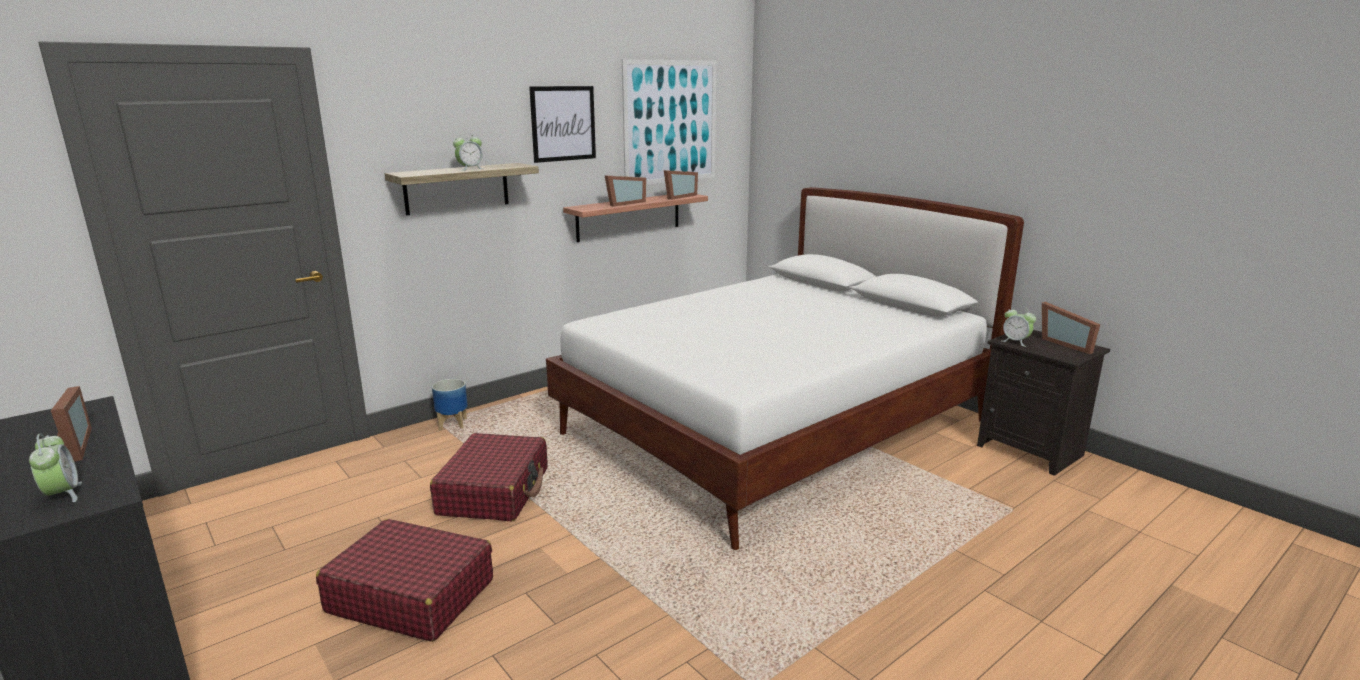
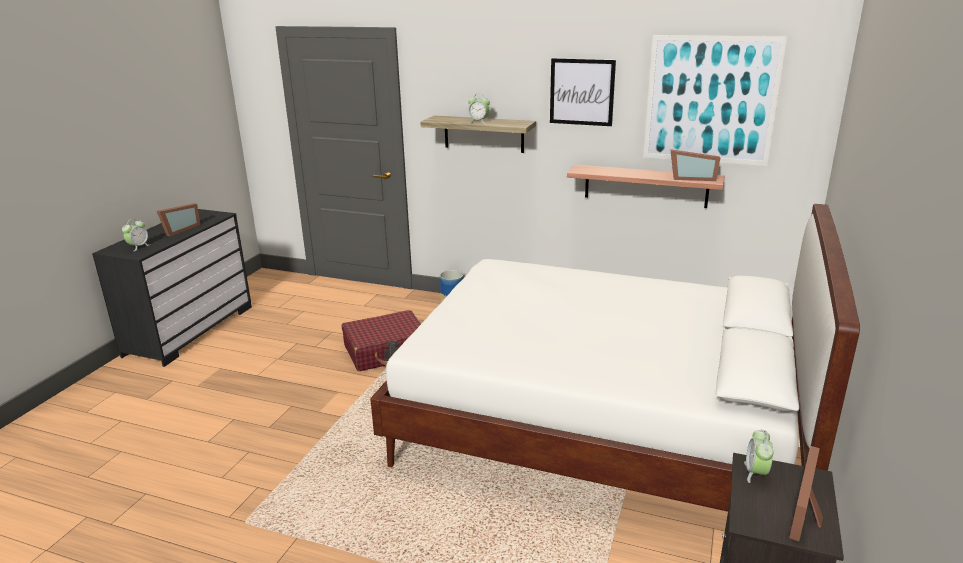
camera: 60 degrees right, 5 degrees up
red suitcase [316,519,493,642] -> none
picture frame [604,175,646,207] -> none

